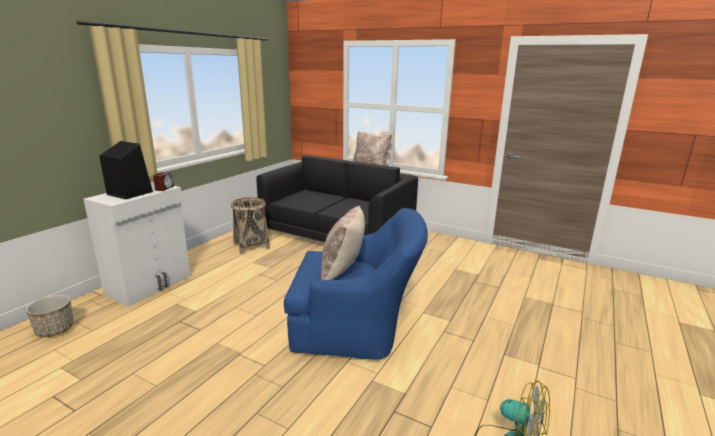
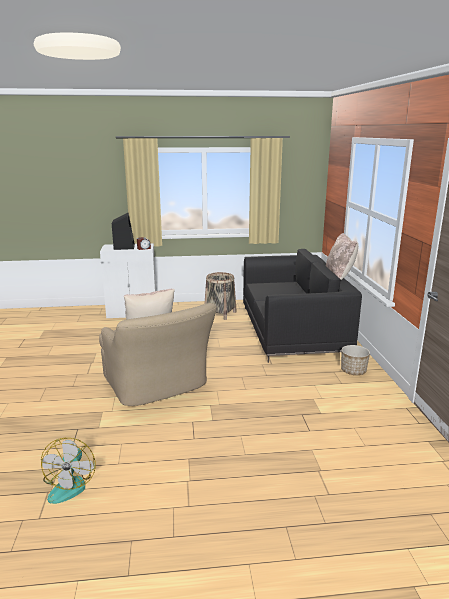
camera: 55 degrees right, 0 degrees up
planter [26,295,74,337] -> planter moved to [341,345,370,375]
blue armchair [284,208,428,360] -> beige armchair [99,303,217,406]

